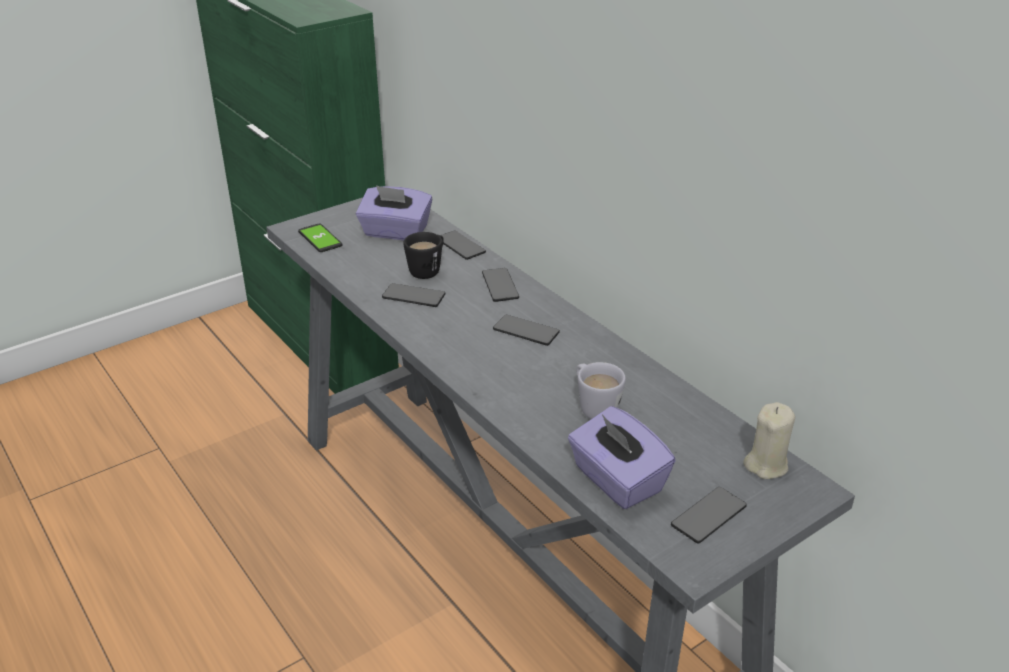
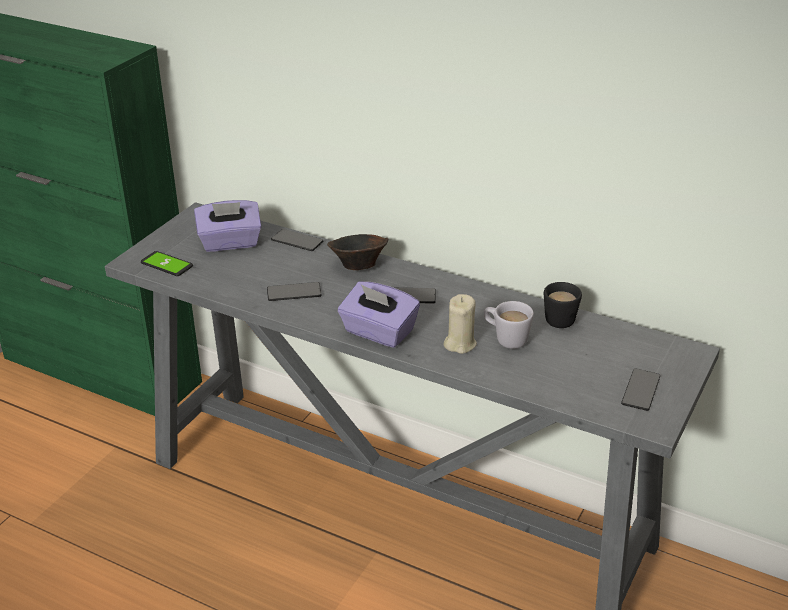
camera: 25 degrees left, 0 degrees up
black mug [403,232,444,279] -> black mug moved to [544,282,582,328]
phone [482,268,519,302] -> brown bowl [327,234,388,270]
purple tissue box [568,406,676,509] -> purple tissue box moved to [338,281,420,348]
beige candle [744,402,795,479] -> beige candle moved to [444,294,477,354]

